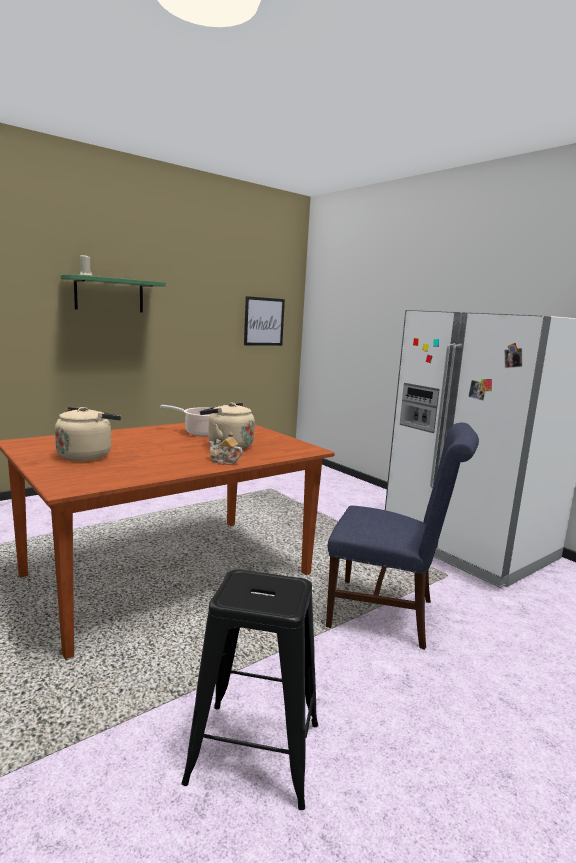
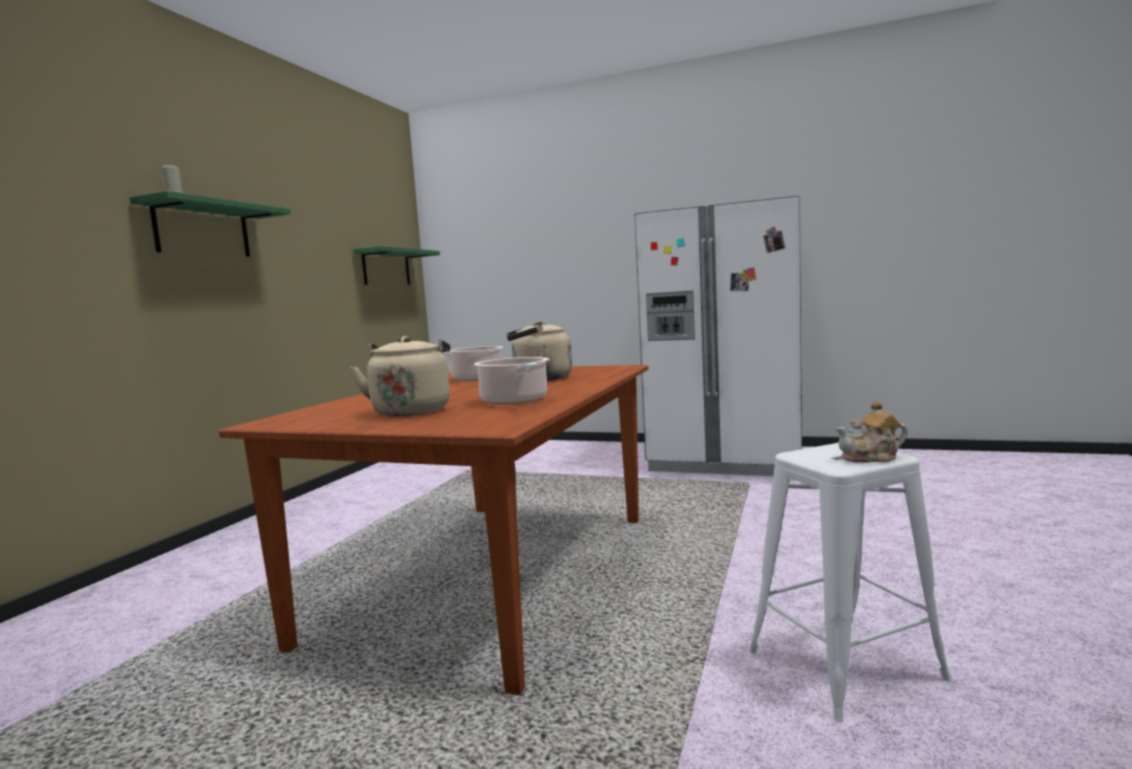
camera: 30 degrees left, 5 degrees down
black stool [182,569,318,810] -> white stool [748,443,951,722]
teapot [209,432,243,465] -> teapot moved to [835,401,908,462]
picture [244,296,285,346] -> green shelf [353,246,440,285]
blue chair [326,423,479,650] -> none
none -> cooking pot [474,357,549,405]

